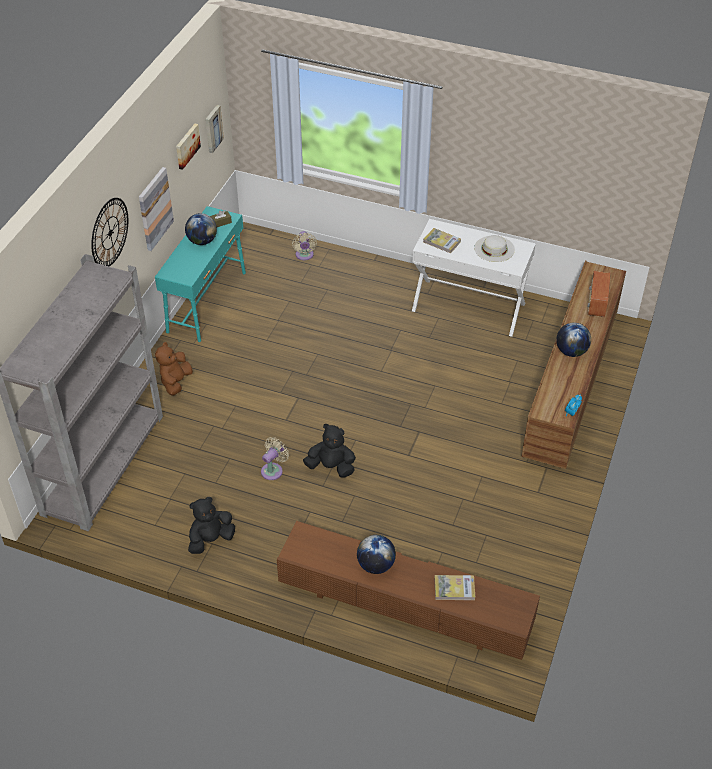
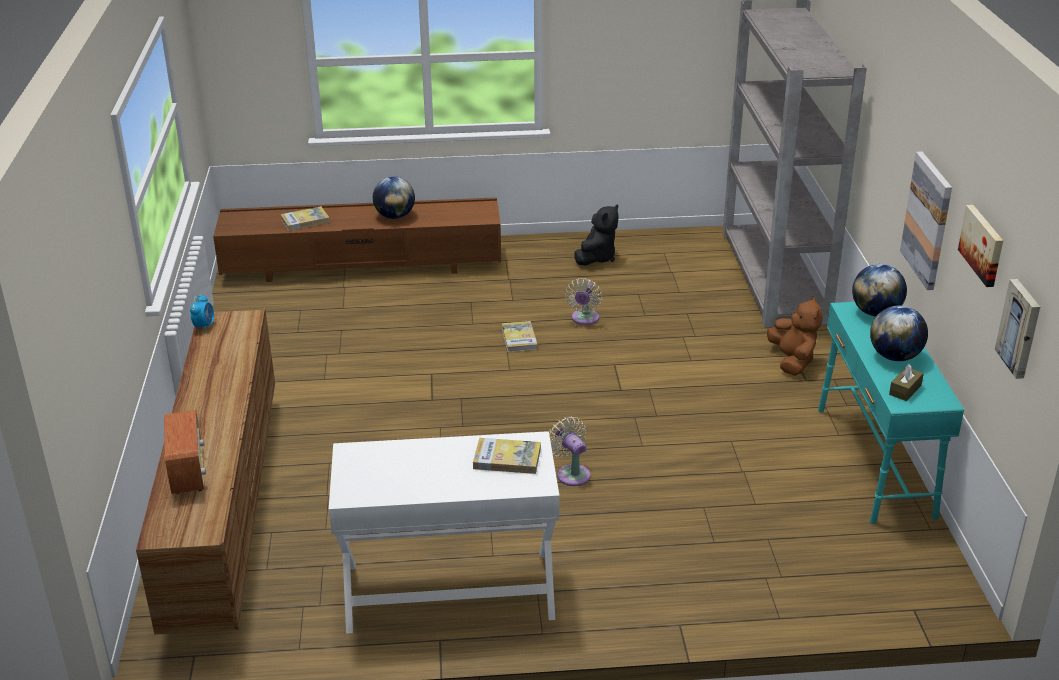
camera: 155 degrees right, 15 degrees down
wall clock [91,198,128,266] -> none
beige fan [292,231,317,260] -> beige fan moved to [549,416,590,486]
black plush toy [303,424,356,477] -> book [502,321,538,352]
white hat [474,235,515,262] -> none
globe [556,323,591,357] -> globe moved to [852,264,907,317]

